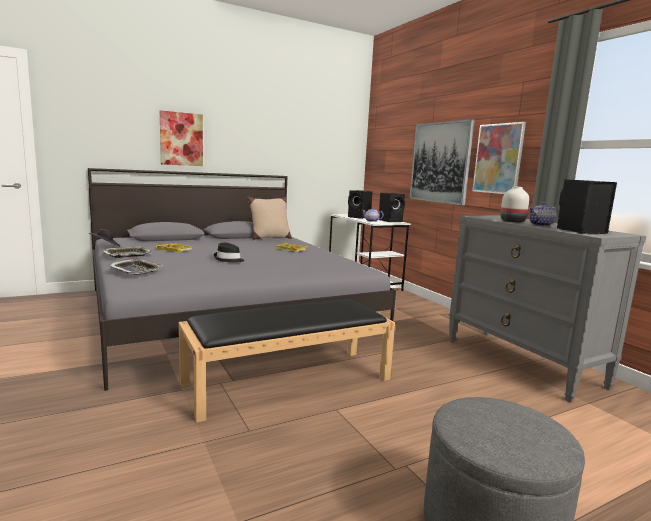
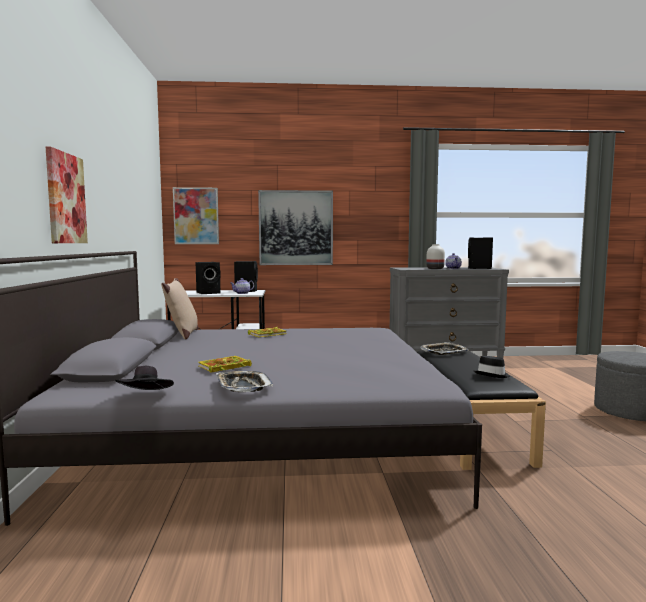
camera: 65 degrees left, 5 degrees down
tray [108,259,163,275] -> tray moved to [420,342,469,355]
black hat [214,243,244,263] -> black hat moved to [474,356,510,378]
picture [472,122,526,194] -> picture moved to [173,187,219,244]

